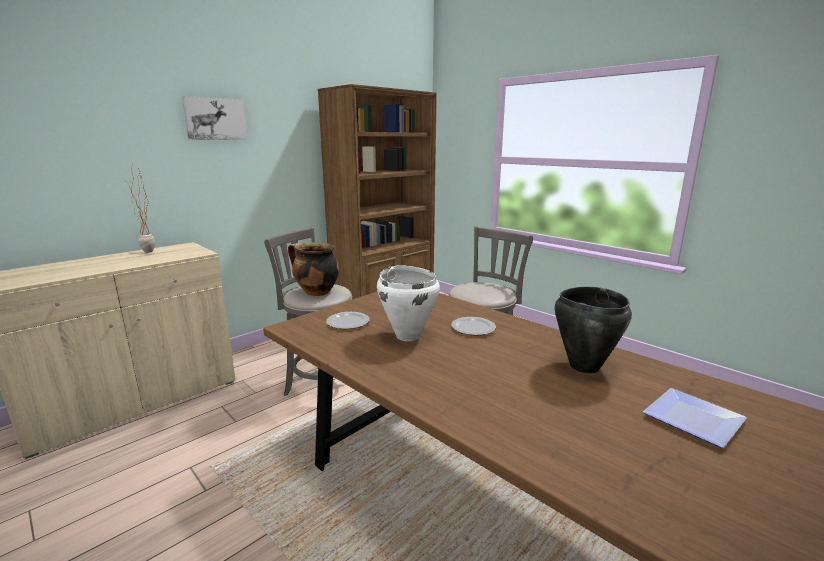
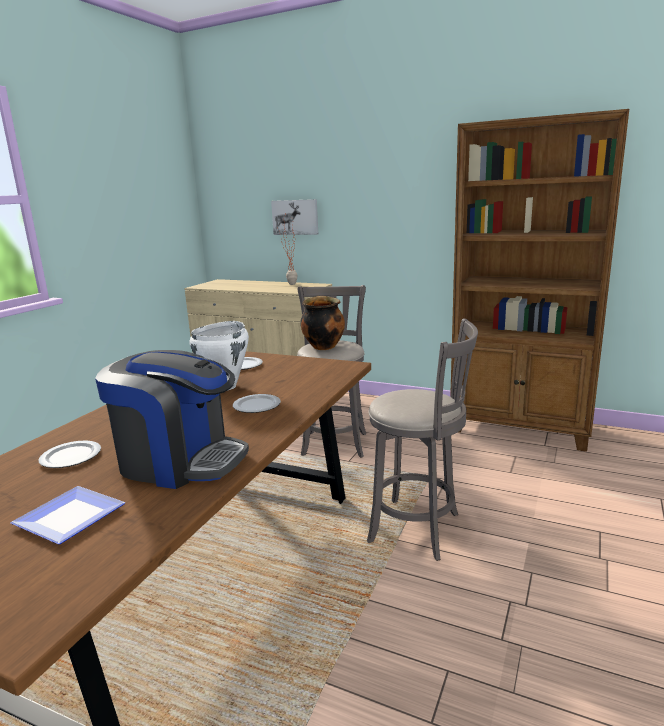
camera: 70 degrees right, 0 degrees up
picture [182,96,248,140] -> picture moved to [271,199,318,235]
black cooking pot [555,287,632,373] -> coffee machine [95,350,249,489]
none -> plate [39,440,101,468]

